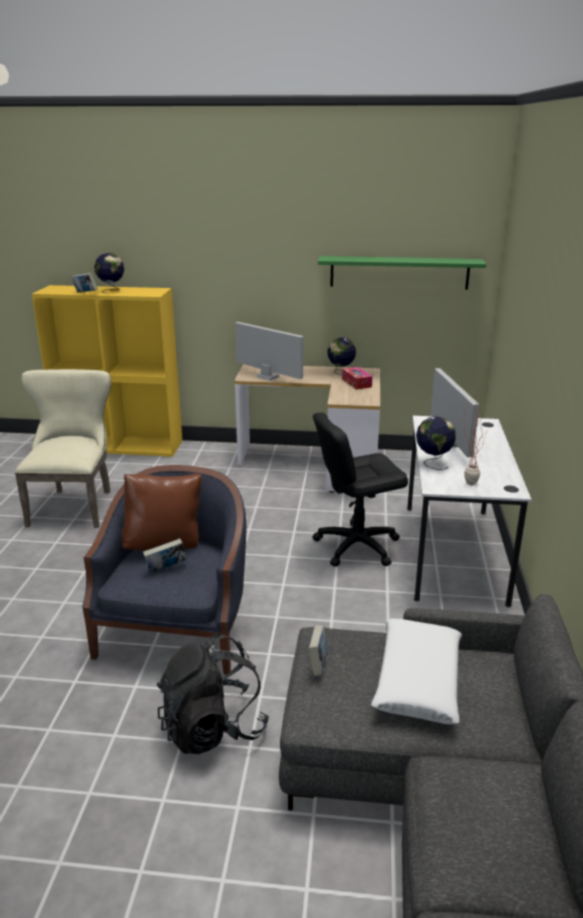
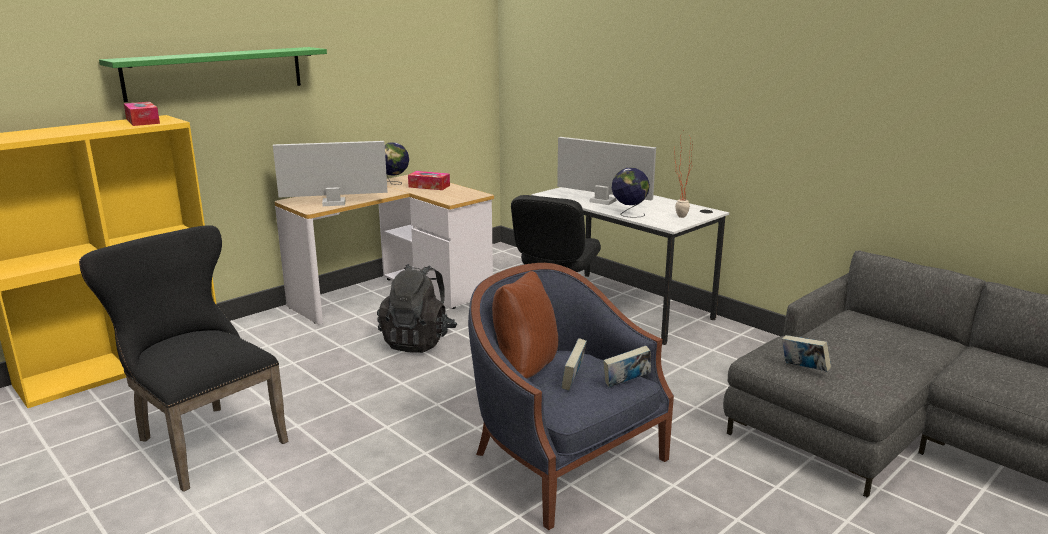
camera: 50 degrees left, 5 degrees down
beige chair [15,369,111,528] -> black chair [79,225,288,492]
book [71,273,98,292] -> book moved to [603,345,651,387]
globe [94,253,124,293] -> none
black backpack [157,634,269,754] -> black backpack moved to [377,264,457,353]
green shelf [318,256,486,290] -> green shelf moved to [99,47,327,102]
white pillow [371,618,462,724] -> none
none -> tissue box [124,102,160,126]

